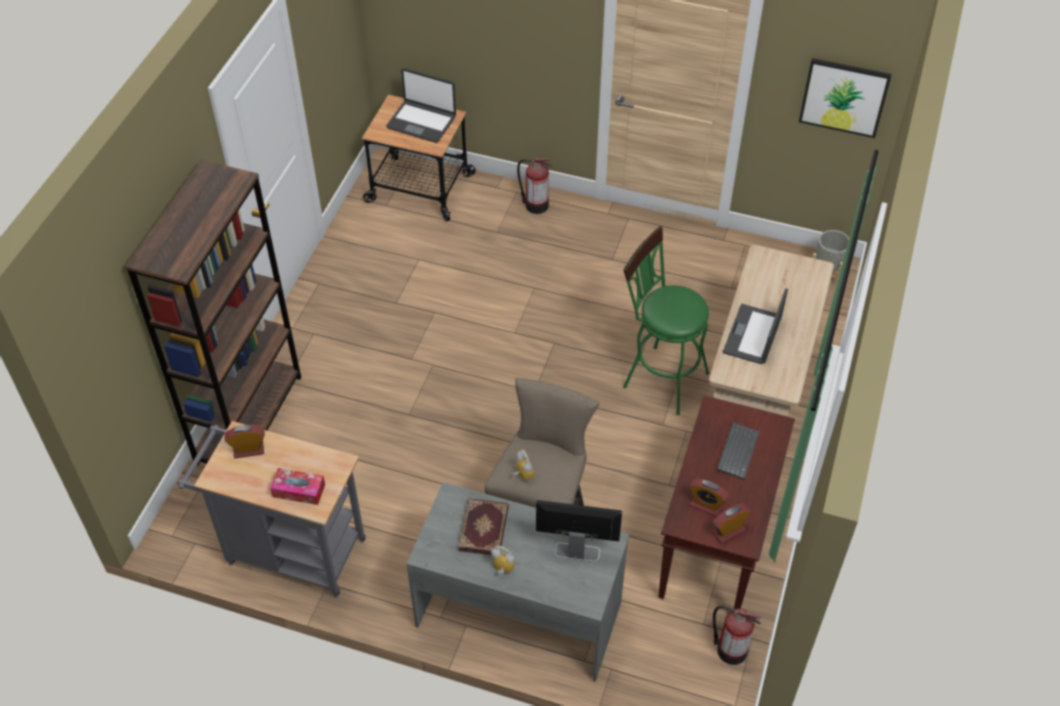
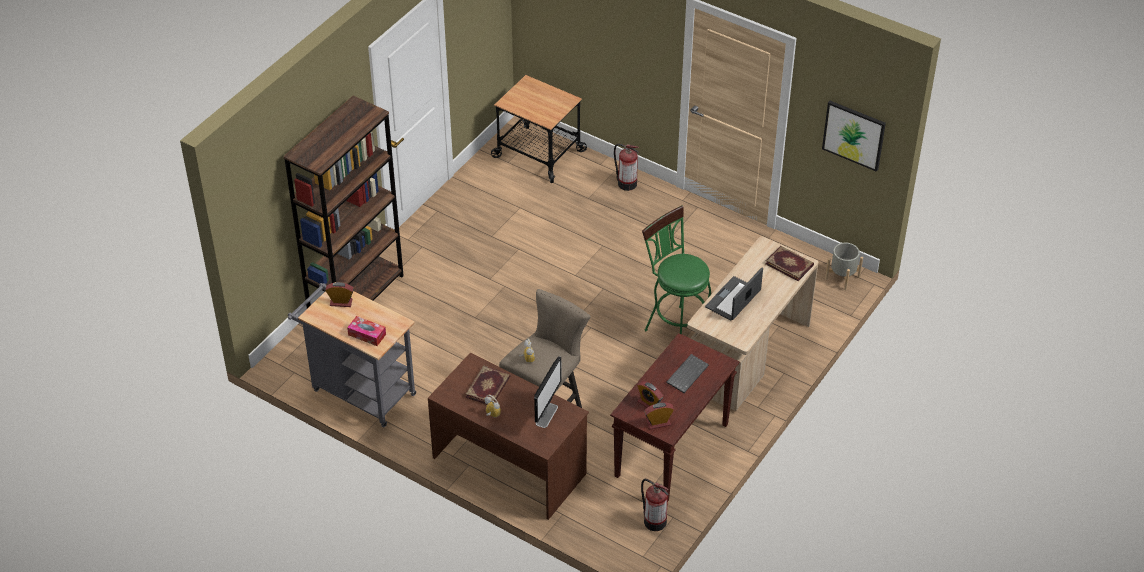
camera: 15 degrees right, 5 degrees down
laptop [386,68,456,143] -> none
grey desk [407,482,629,682] -> brown desk [428,353,589,520]
monitor [536,500,622,562] -> monitor turned 90 degrees clockwise [534,356,561,428]
none -> book [765,246,814,281]

